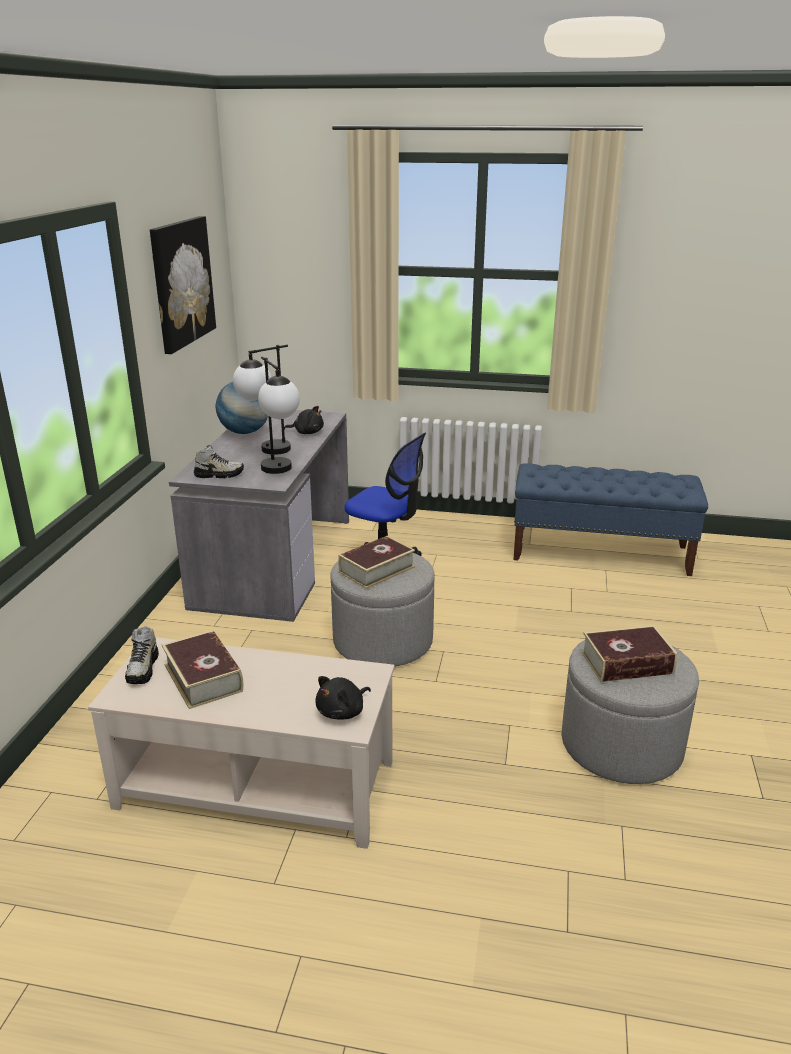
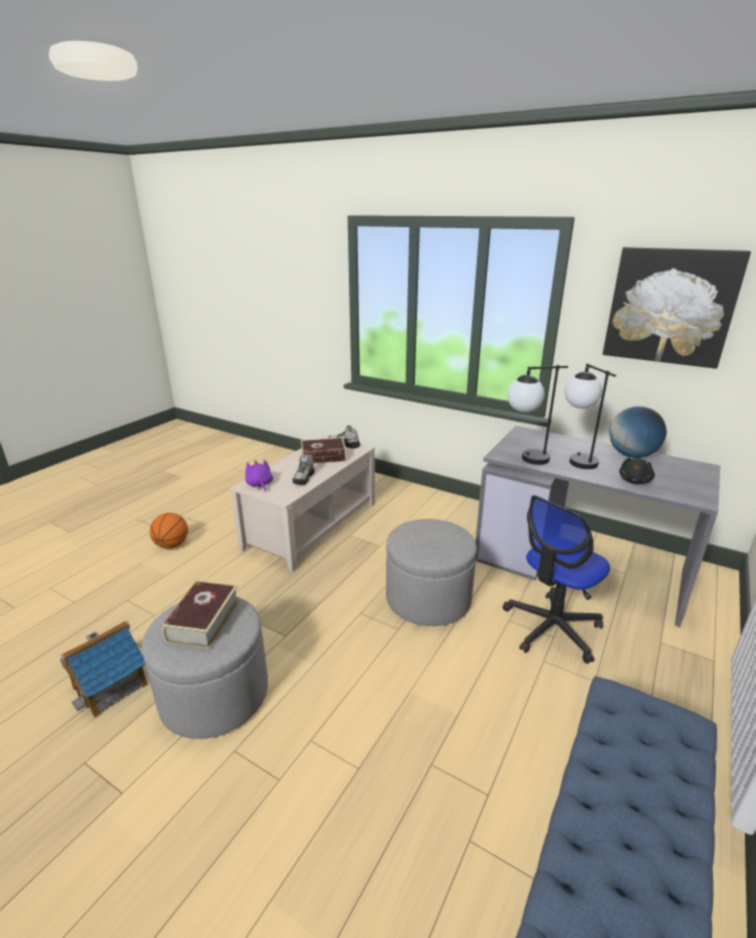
camera: 110 degrees right, 0 degrees up
shoe [194,445,244,478] -> shoe moved to [293,454,315,485]
black plush toy [315,676,371,719] -> purple plush toy [245,459,273,493]
book [338,536,415,589] -> none
none -> toy house [60,621,148,718]
none -> basketball [150,513,188,549]

